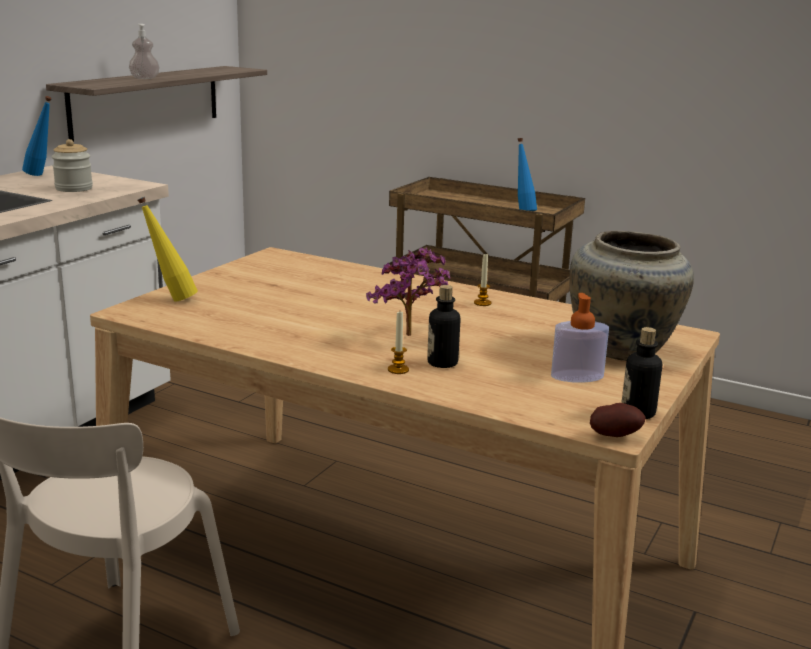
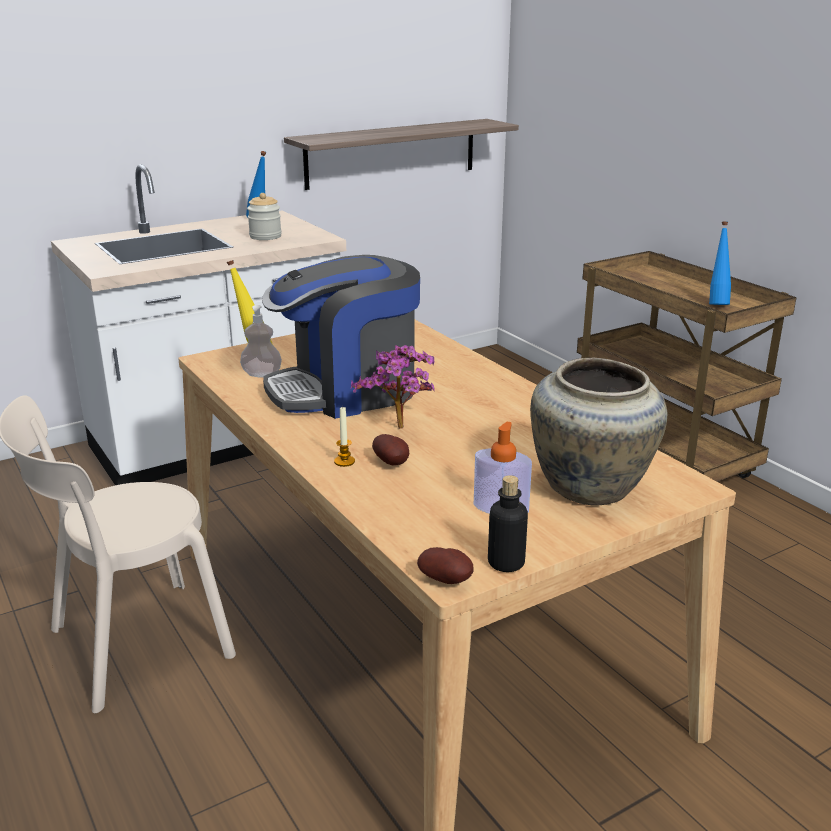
camera: 30 degrees right, 5 degrees up
soap dispenser [129,24,160,79] -> soap dispenser moved to [240,305,282,378]
bottle [427,285,460,368] -> potato [372,434,409,466]
candle [474,253,492,306] -> none
none -> coffee machine [262,255,420,419]

